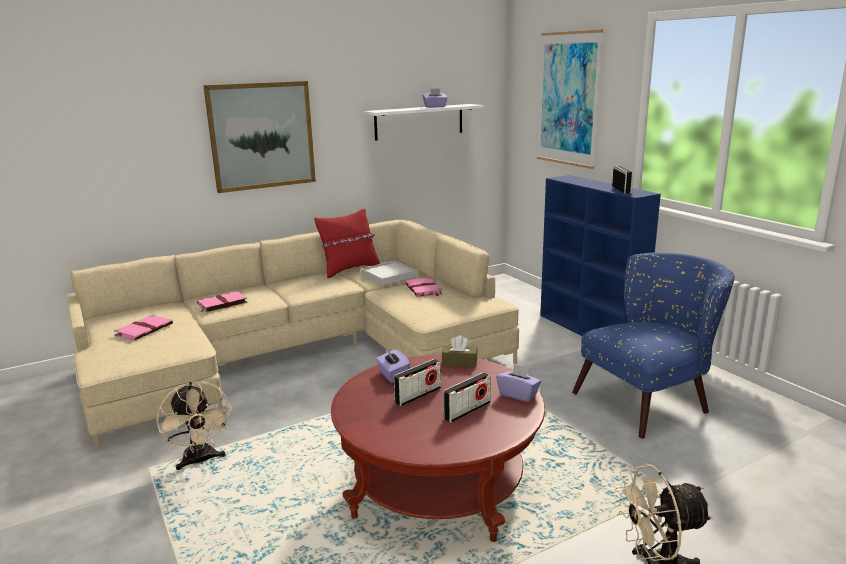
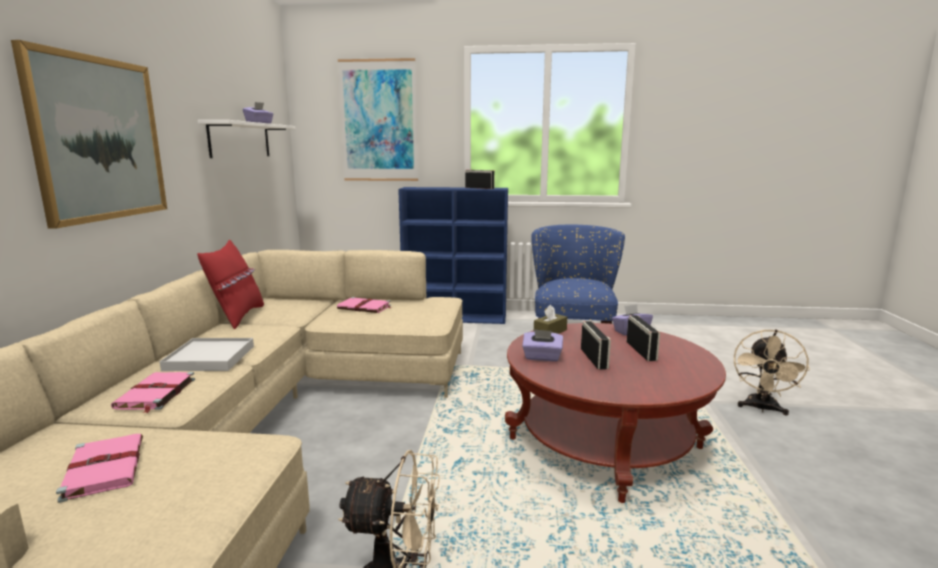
camera: 55 degrees left, 5 degrees down
white tray [361,261,418,285] -> white tray moved to [159,338,254,371]

